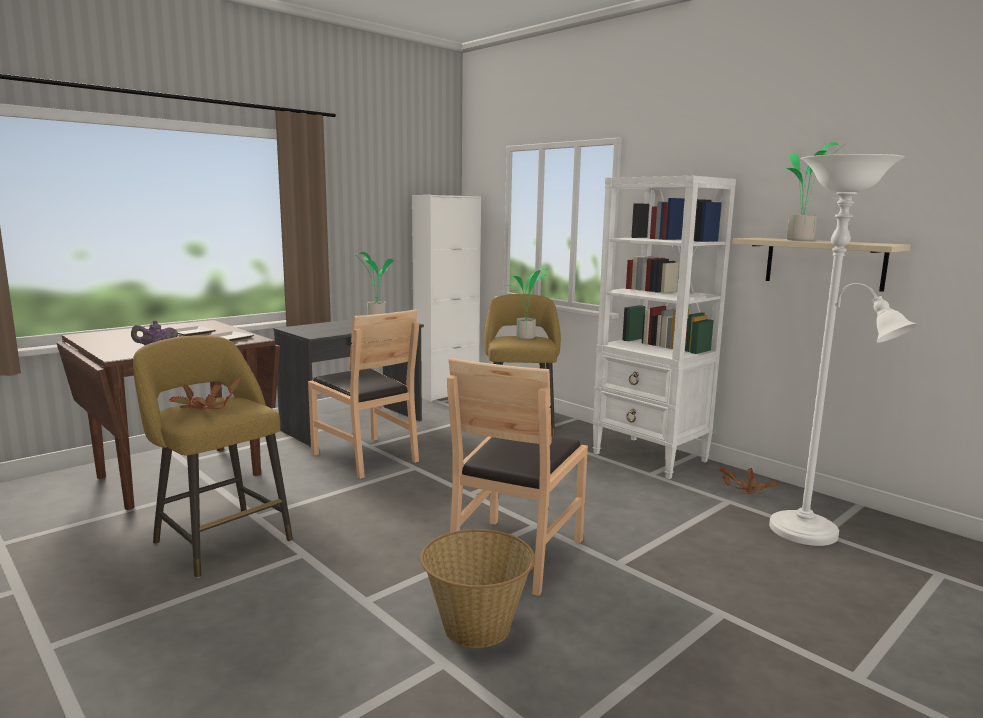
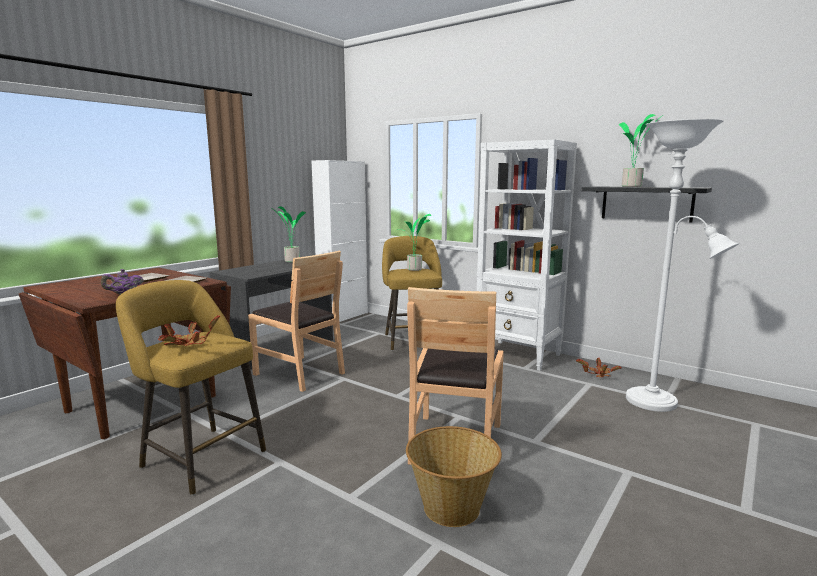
camera: 10 degrees left, 0 degrees up
beige shelf [732,238,911,292] -> black shelf [581,186,712,223]

